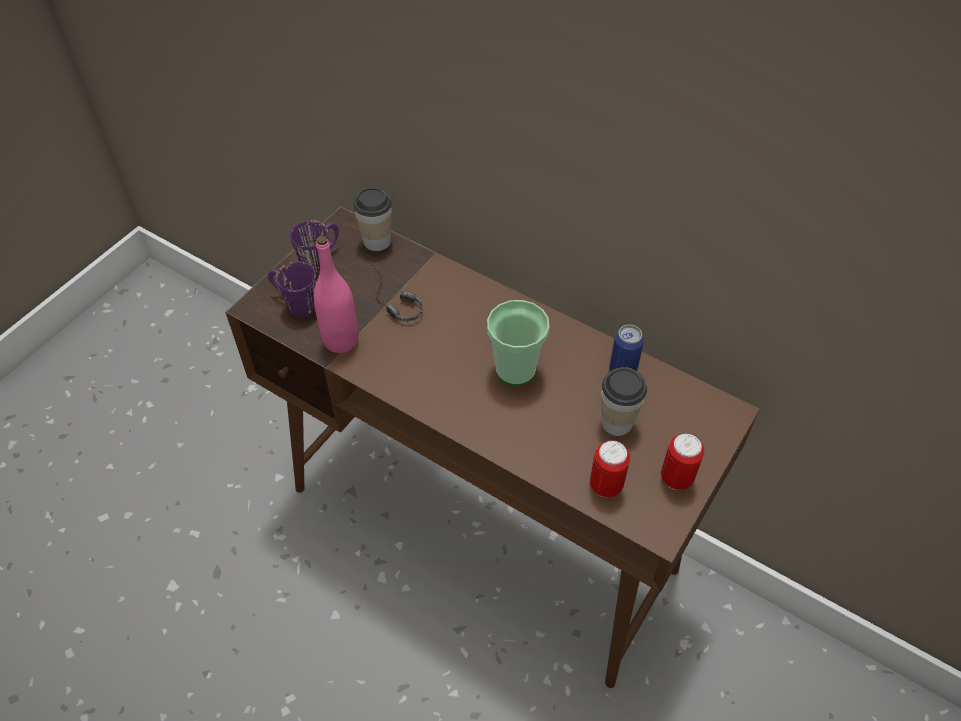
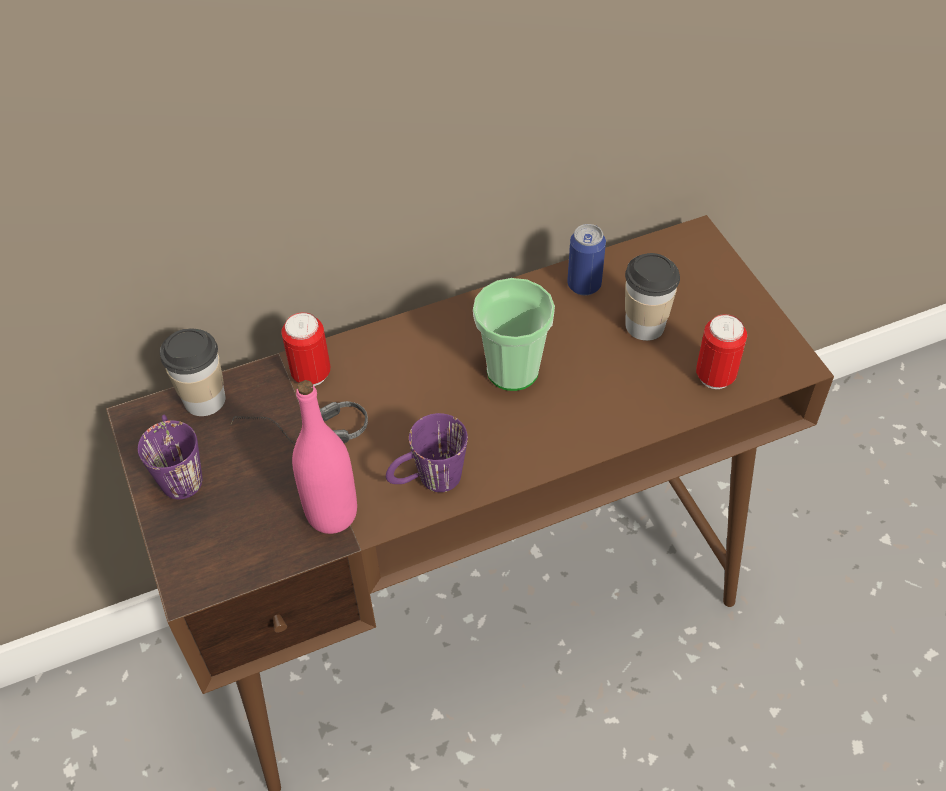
camera: 55 degrees left, 0 degrees up
purple mug [268,261,316,317] -> purple mug moved to [386,413,468,492]
can [661,433,704,490] -> can moved to [282,312,330,386]

